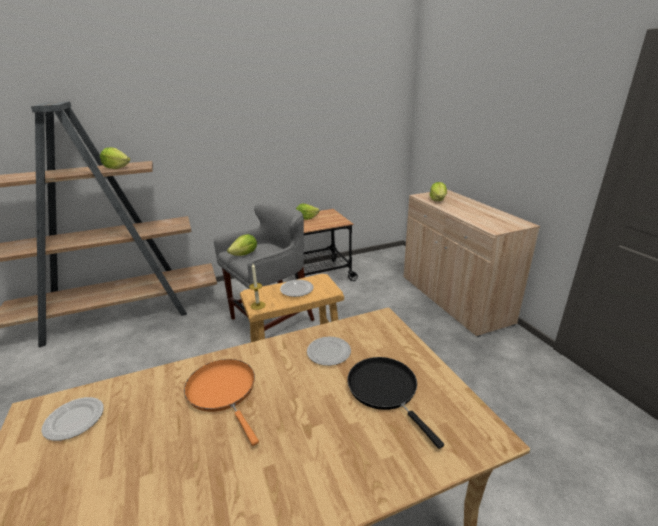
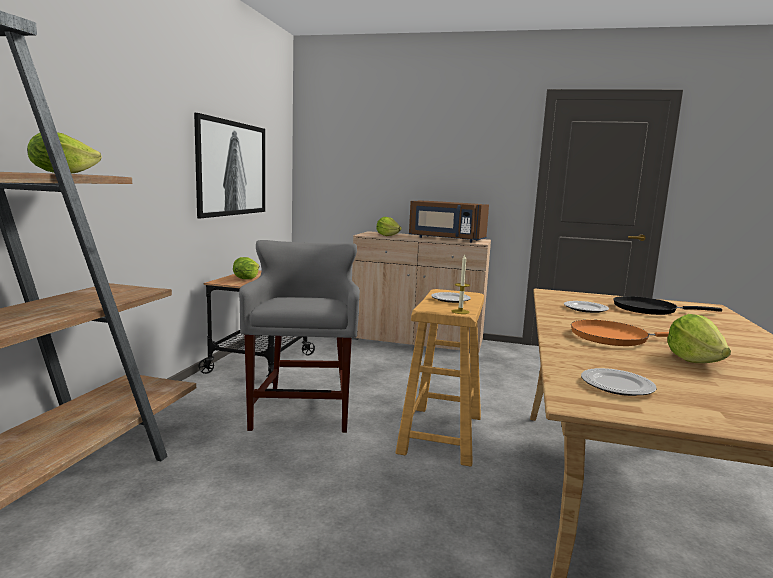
camera: 55 degrees left, 15 degrees down
lettuce [227,234,257,256] -> lettuce moved to [667,314,731,363]
none -> picture [194,113,265,218]
none -> brown microwave [409,200,489,242]

